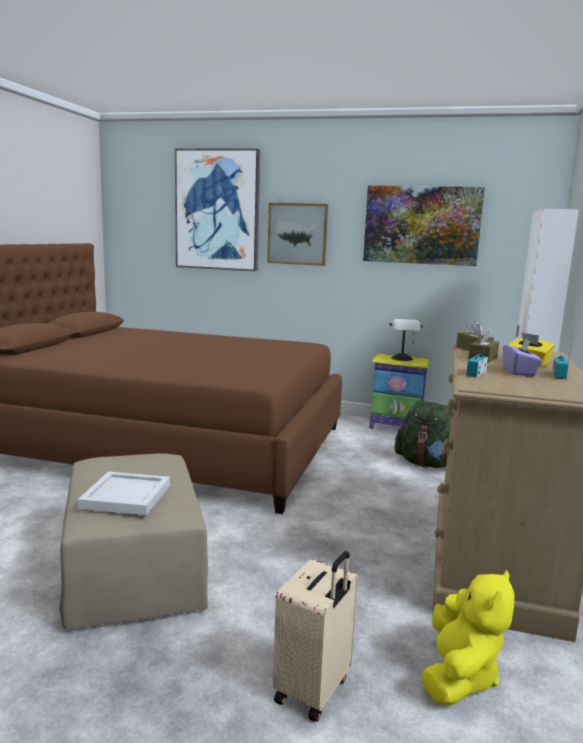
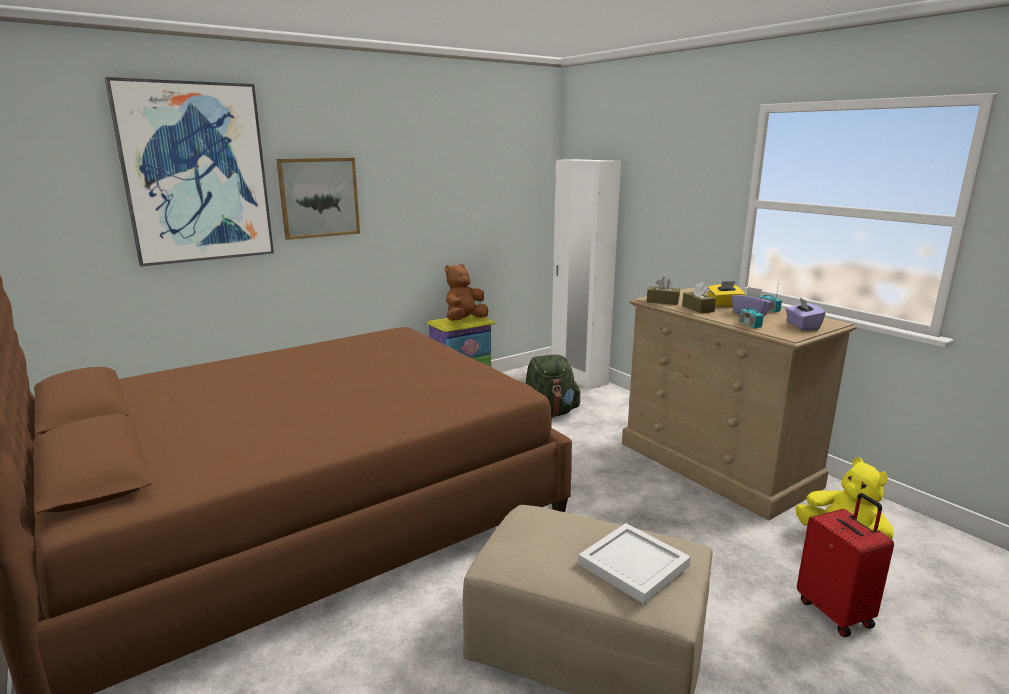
camera: 50 degrees left, 5 degrees up
beige suitcase [273,551,358,722] -> red suitcase [797,493,894,637]
picture [363,185,485,266] -> none
table lamp [389,319,423,361] -> brown plush toy [445,264,488,321]
none -> purple tissue box [786,298,826,330]

